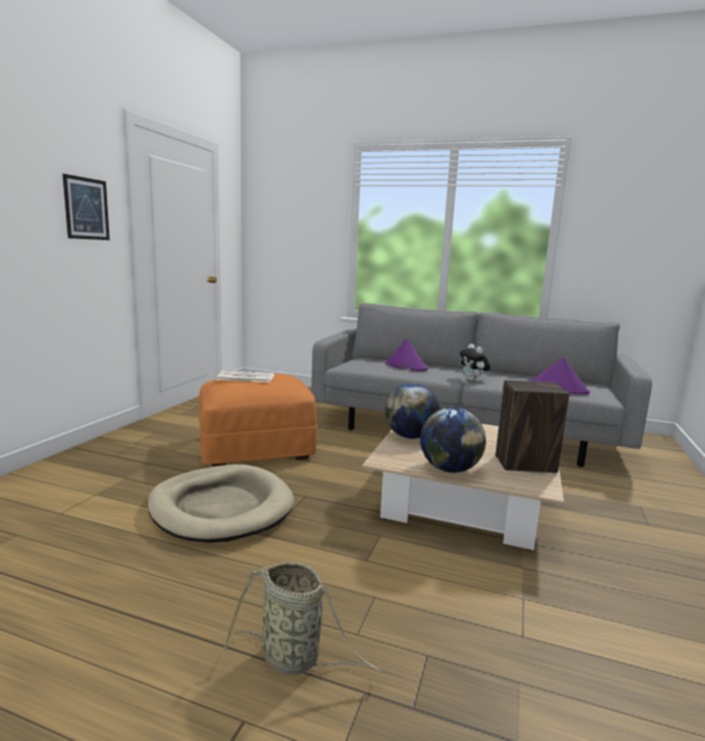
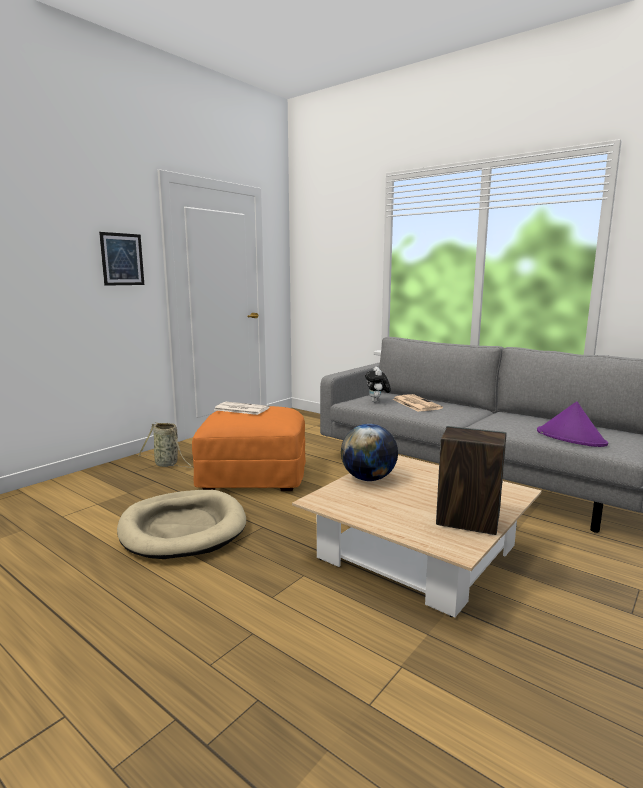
camera: 20 degrees right, 0 degrees up
basket [223,562,381,675] -> basket moved to [138,422,194,468]
purple hat [385,338,428,371] -> newspaper [392,394,443,412]
globe [420,407,486,473] -> none
plush toy [459,344,491,381] -> plush toy moved to [365,367,391,402]

